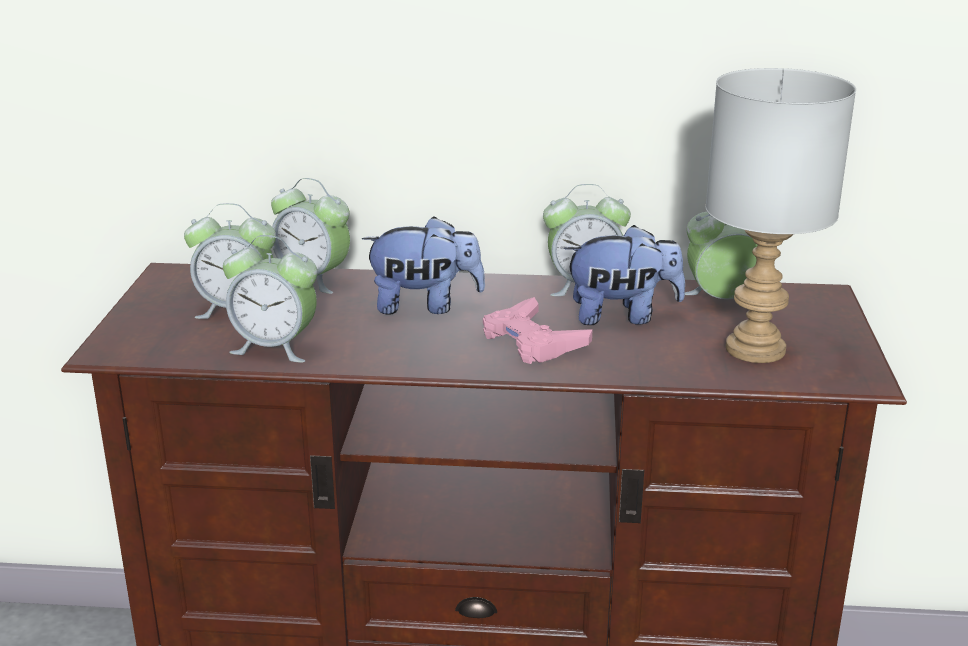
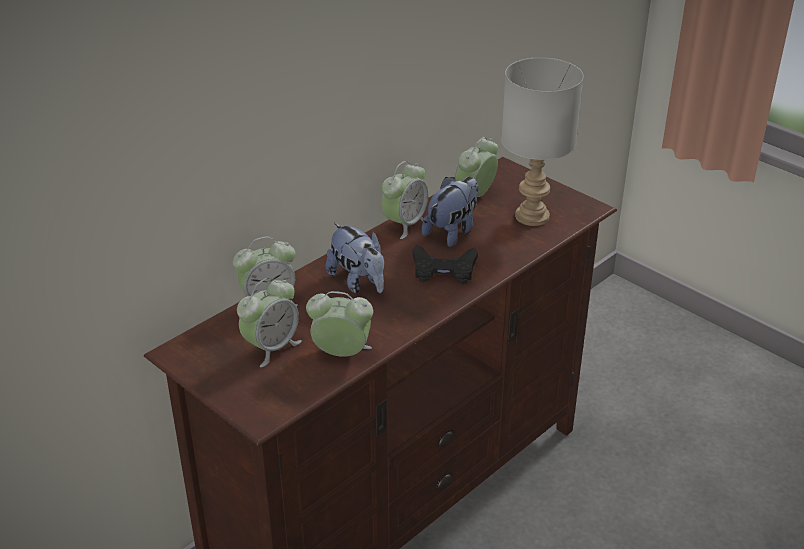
camera: 50 degrees left, 10 degrees up
alarm clock [223,235,317,363] -> alarm clock turned 135 degrees counterclockwise [306,291,373,357]
plush toy [362,216,485,315] -> plush toy turned 105 degrees clockwise [326,223,384,293]
pink game controller [483,297,593,364] -> black game controller [412,245,478,284]

